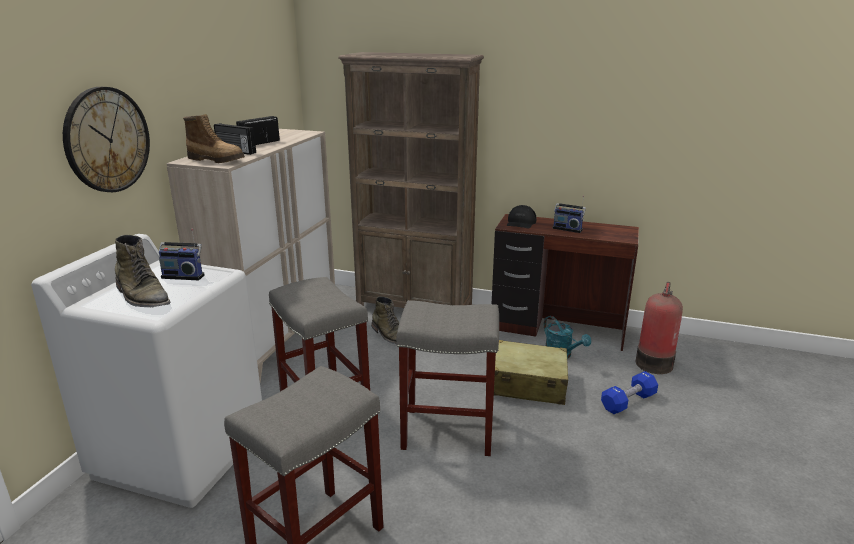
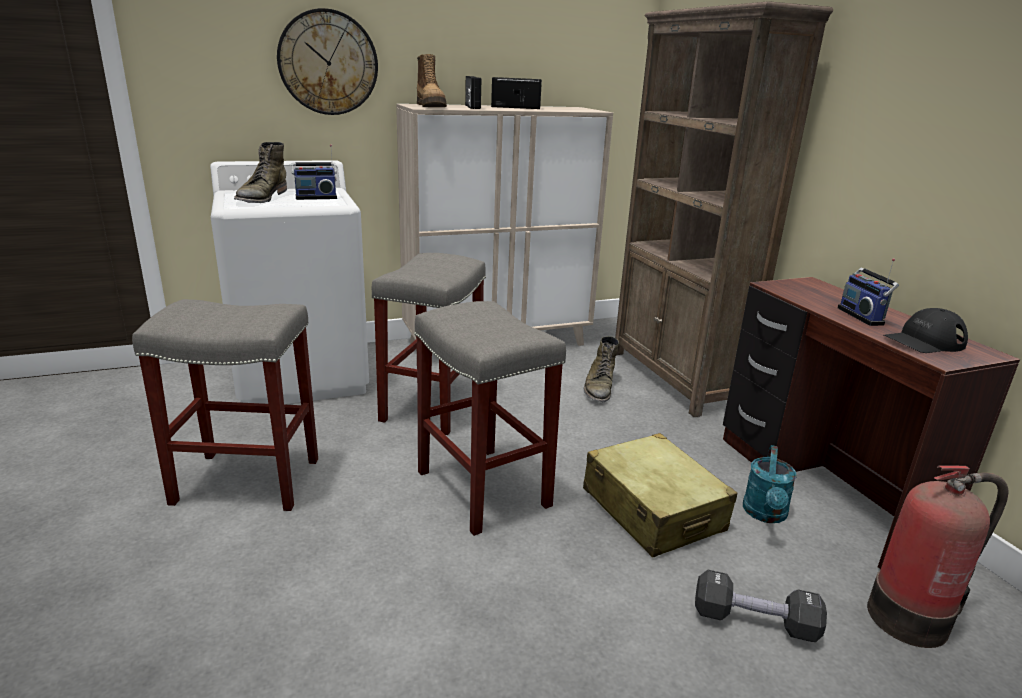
camera: 50 degrees right, 0 degrees up
radio [158,228,205,280] -> radio turned 75 degrees counterclockwise [291,144,337,200]
black cap [507,205,537,228] -> black cap moved to [884,308,968,353]
blue dumbbell [601,371,658,414] -> black dumbbell [695,570,827,642]

